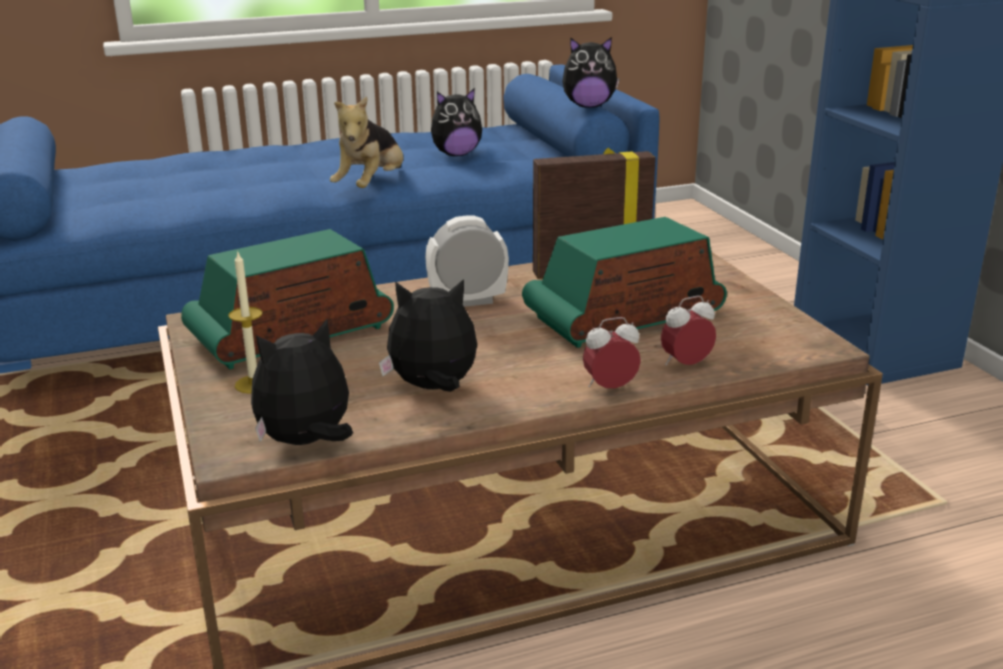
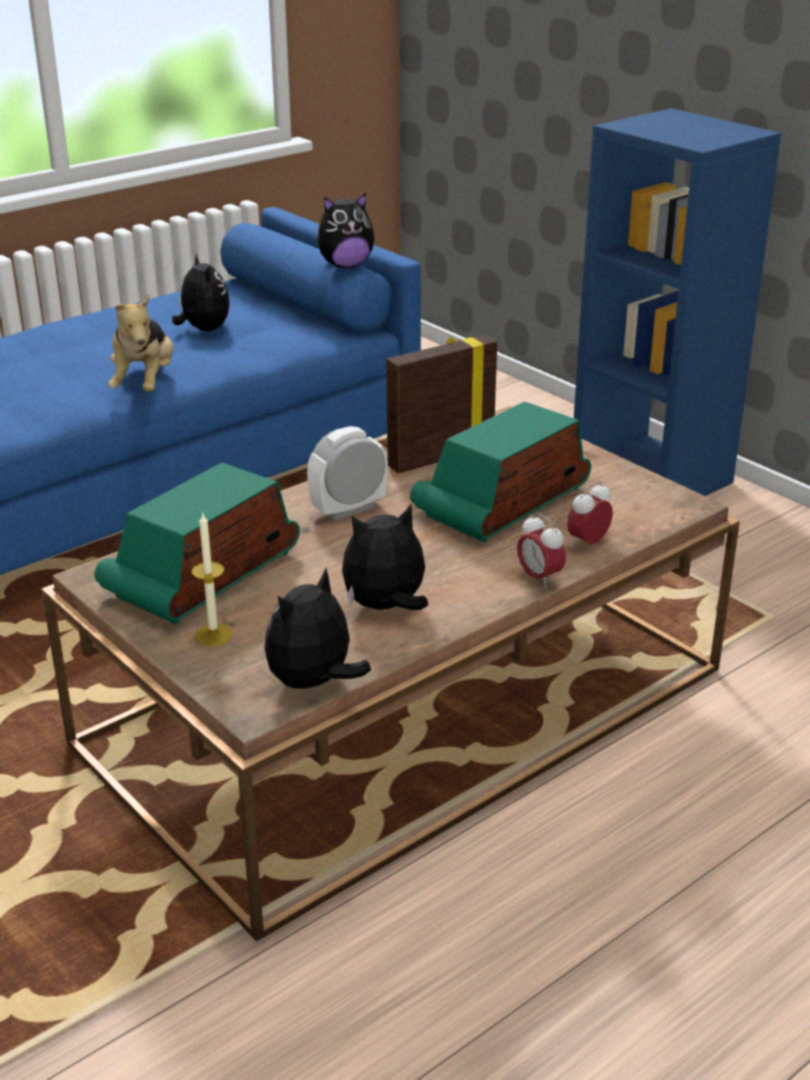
camera: 20 degrees left, 5 degrees up
plush toy [431,88,482,156] -> plush toy turned 75 degrees counterclockwise [172,253,230,331]
alarm clock [583,317,641,388] -> alarm clock turned 90 degrees counterclockwise [517,513,566,589]

